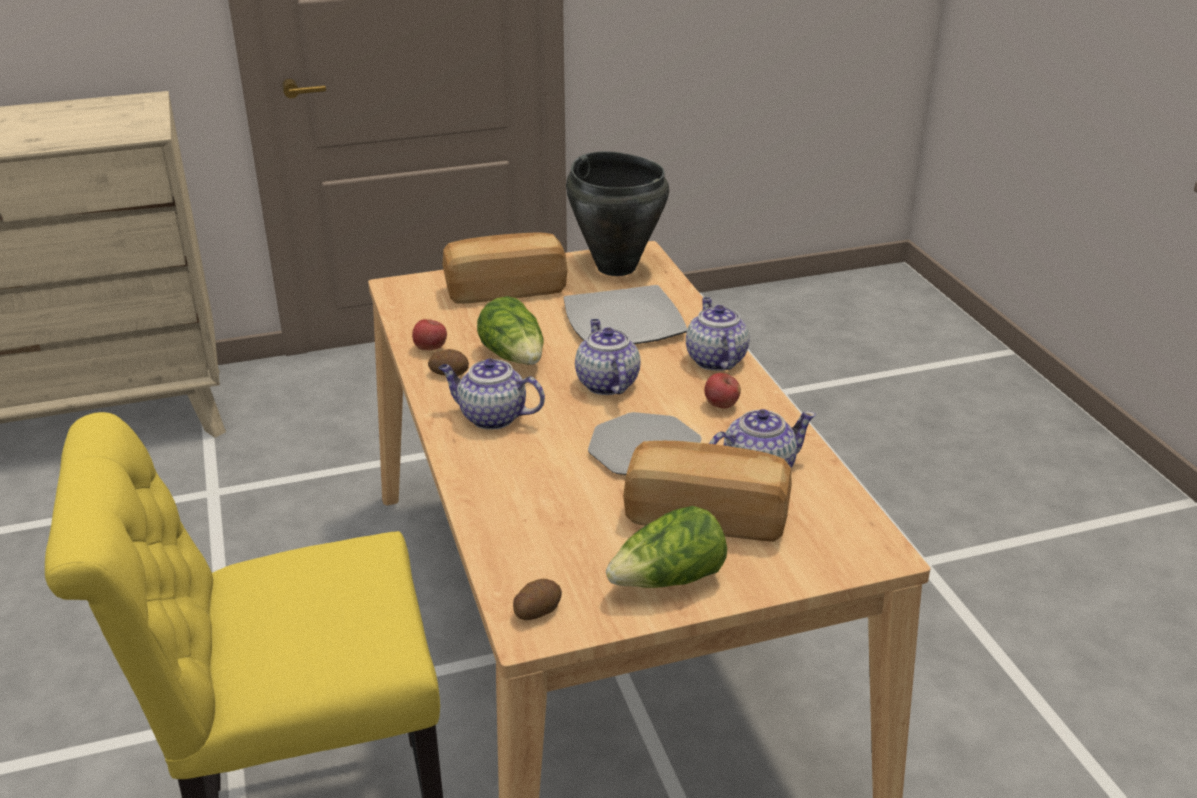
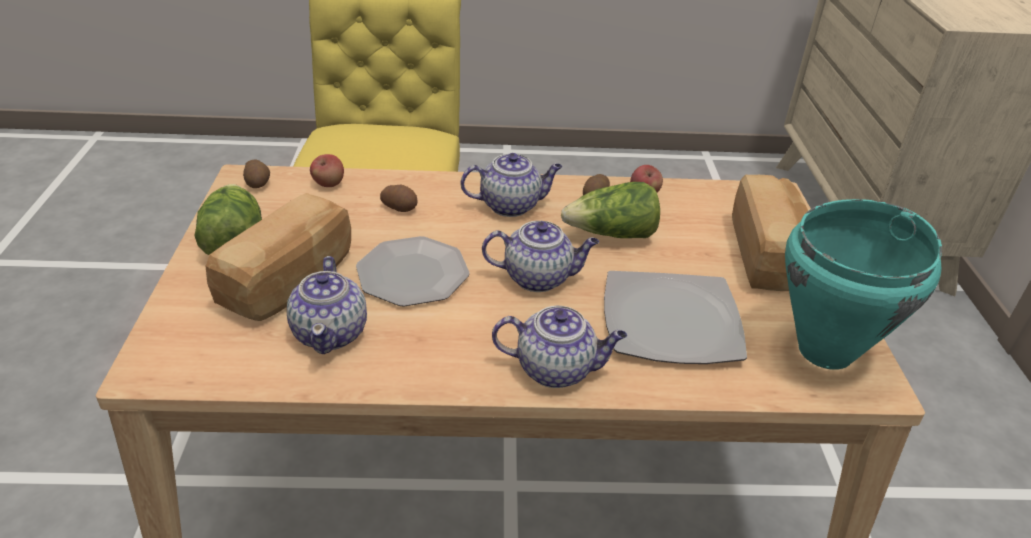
camera: 105 degrees right, 5 degrees up
teapot [439,359,545,430] -> teapot turned 45 degrees clockwise [461,153,563,217]
black cooking pot [566,152,669,276] -> turquoise cooking pot [785,199,942,370]
apple [704,373,741,409] -> apple moved to [310,154,344,187]
none -> potato [380,185,418,212]

